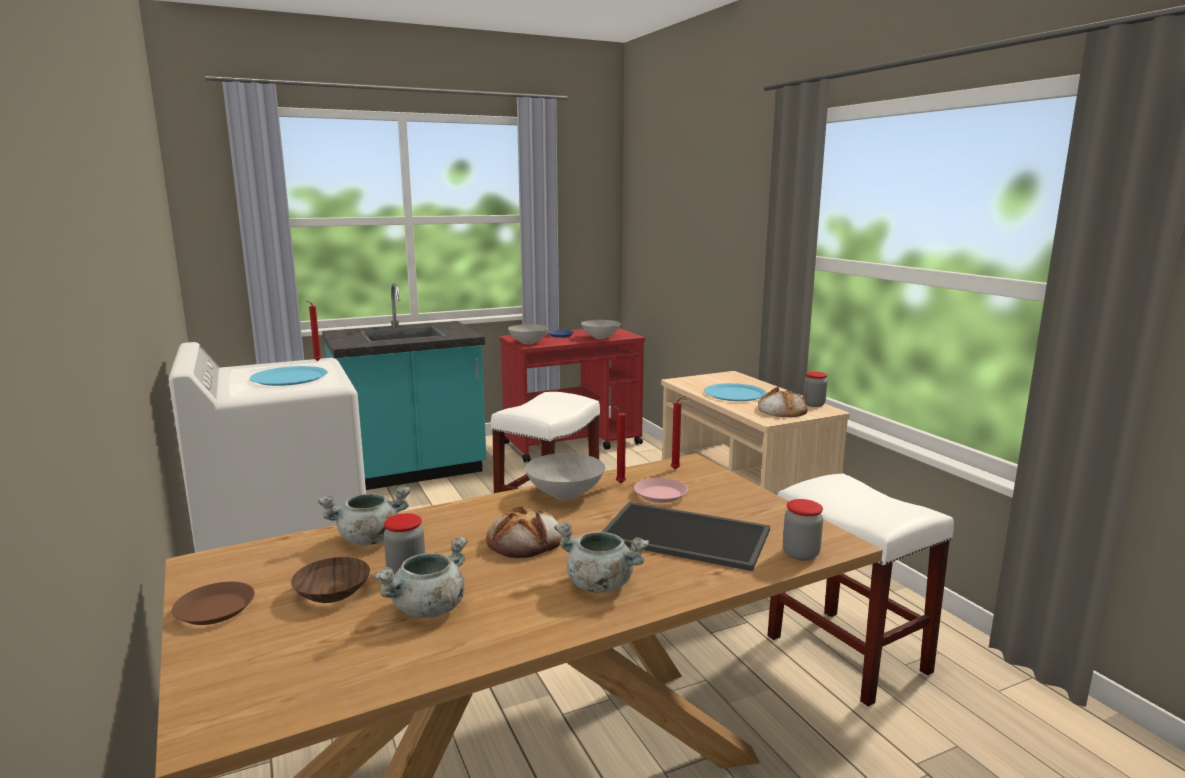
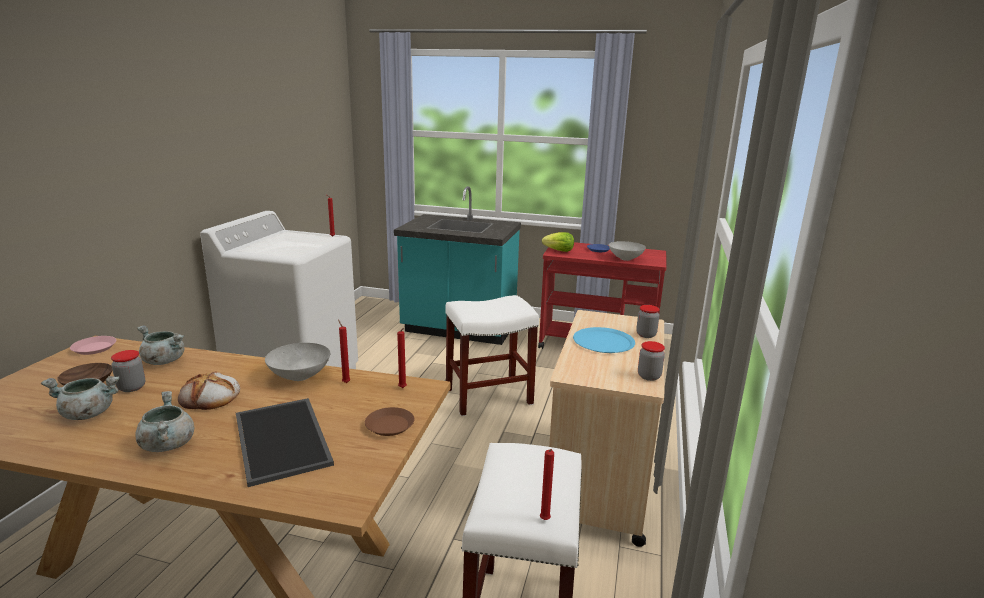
camera: 40 degrees right, 5 degrees up
brown plate [172,582,255,625] -> brown plate moved to [365,407,414,436]
blue plate [250,366,327,386] -> none
grey bowl [508,324,549,344] -> lettuce [542,232,574,252]
pink plate [634,478,688,503] -> pink plate moved to [70,336,116,355]
bread [758,387,807,417] -> none
jar [783,499,823,561] -> jar moved to [636,305,660,338]
none -> red candle [540,449,554,520]

